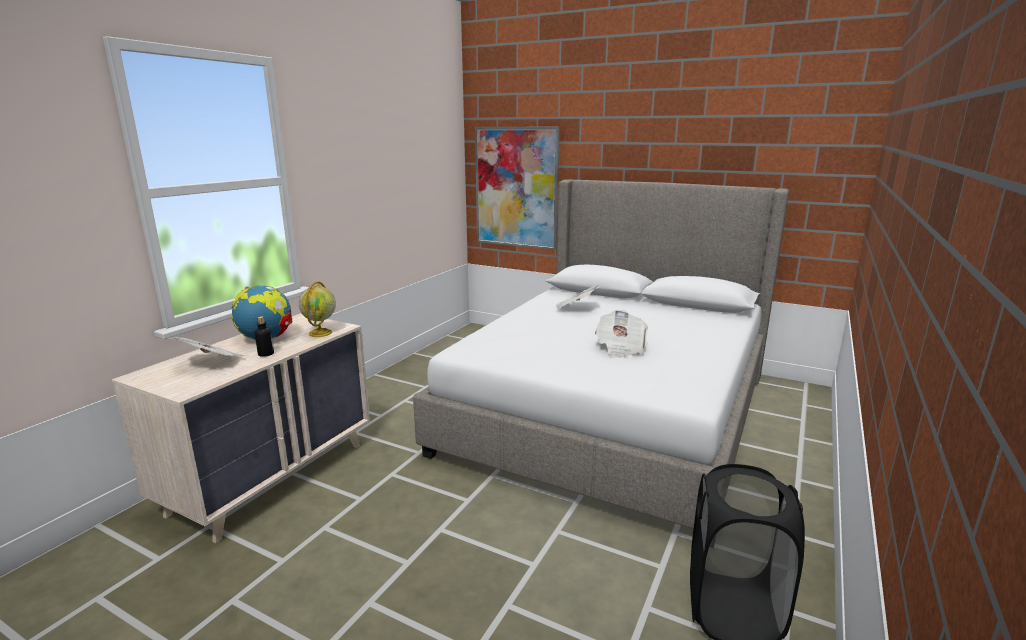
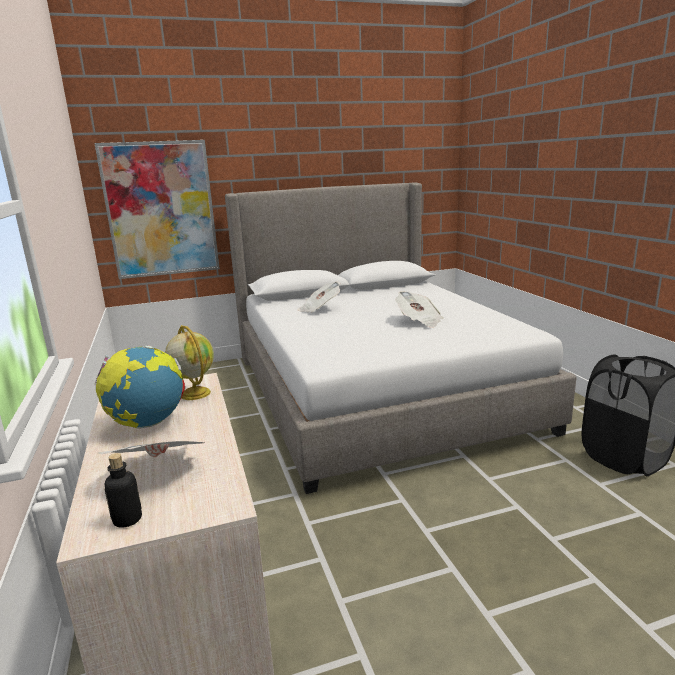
camera: 45 degrees left, 0 degrees up
bottle [255,316,274,357] -> bottle moved to [105,453,142,528]

